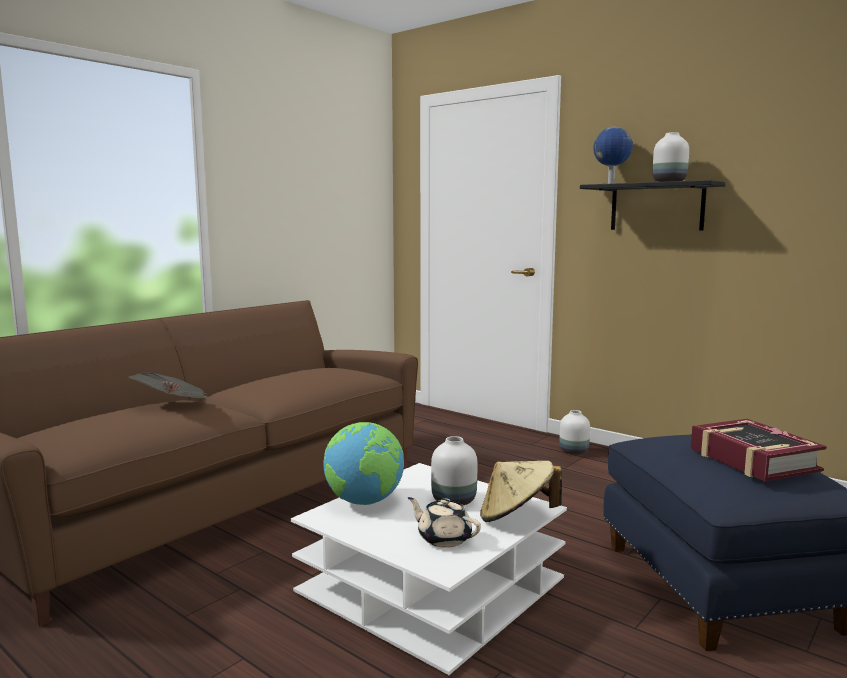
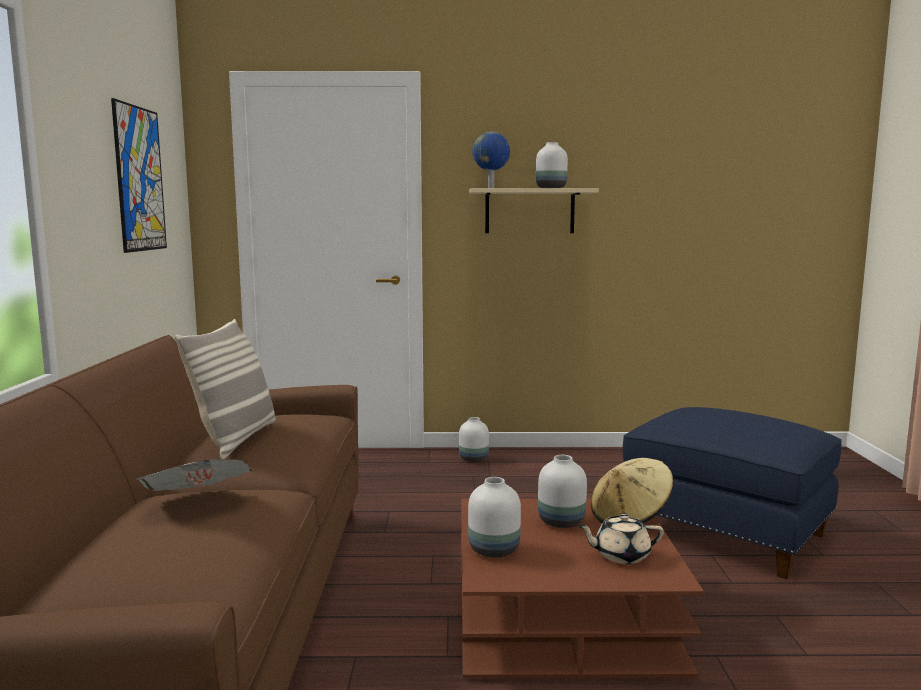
camera: 40 degrees left, 0 degrees up
white coffee table [291,463,567,675] -> brown coffee table [461,499,704,678]
globe [324,422,404,505] -> white vase [468,477,521,557]
black shelf [580,180,726,231] -> beige shelf [469,188,599,233]
book [691,419,826,481] -> none
none -> picture [111,98,167,253]
none -> pillow [175,319,275,460]

